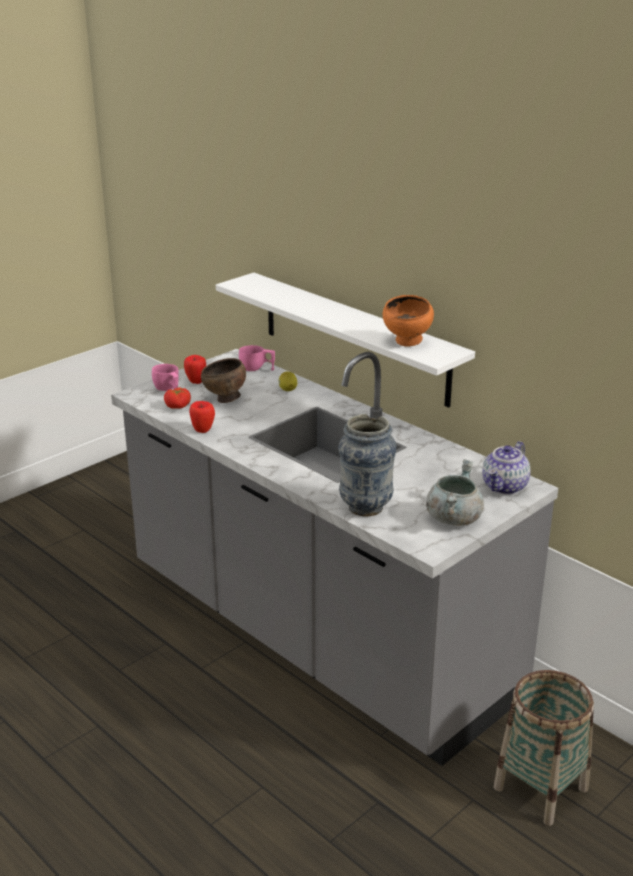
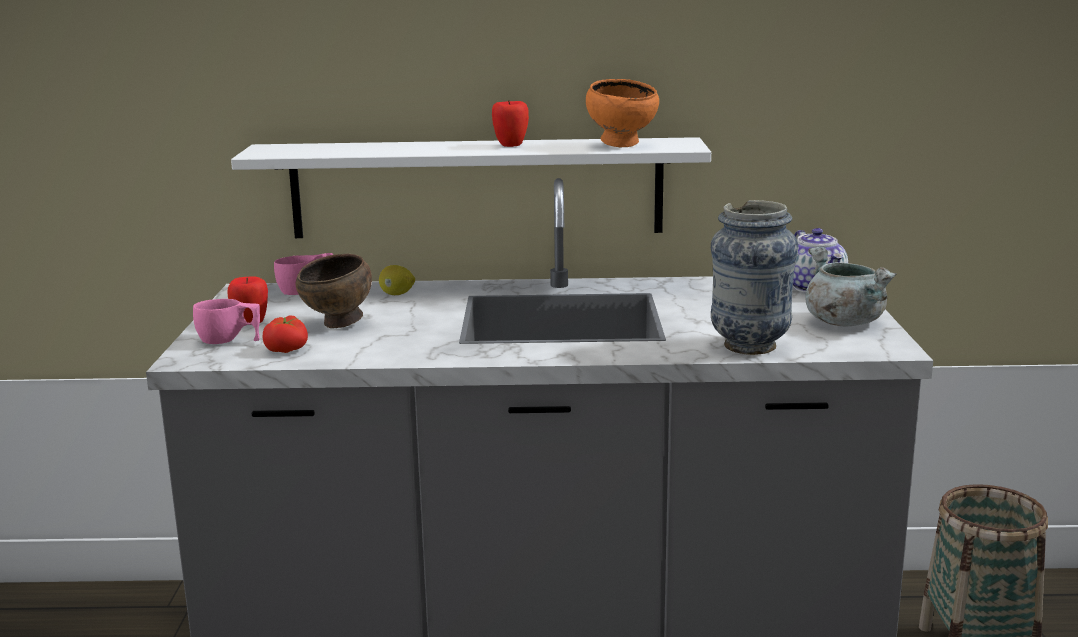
camera: 45 degrees left, 10 degrees down
apple [189,401,215,433] -> apple moved to [492,100,529,147]

